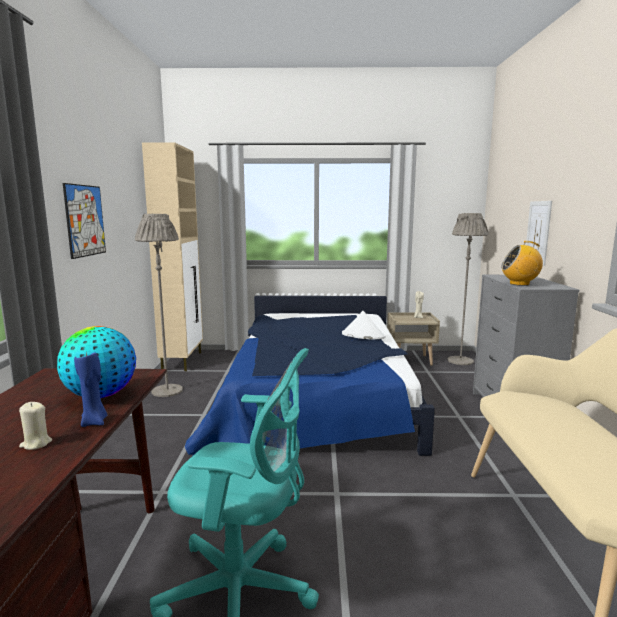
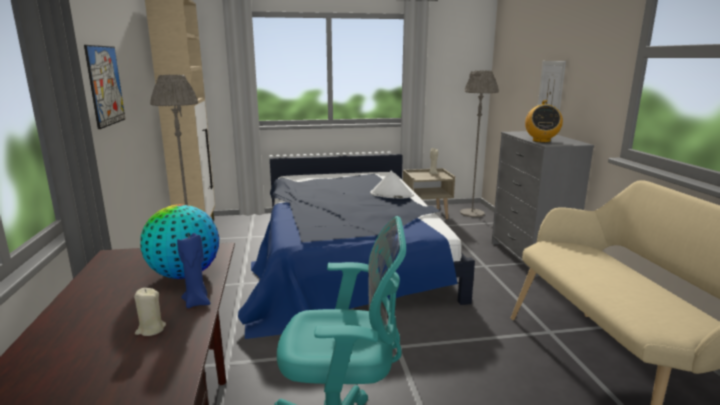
camera: 10 degrees left, 5 degrees up
radio [501,241,543,286] -> radio turned 75 degrees counterclockwise [525,100,563,143]

